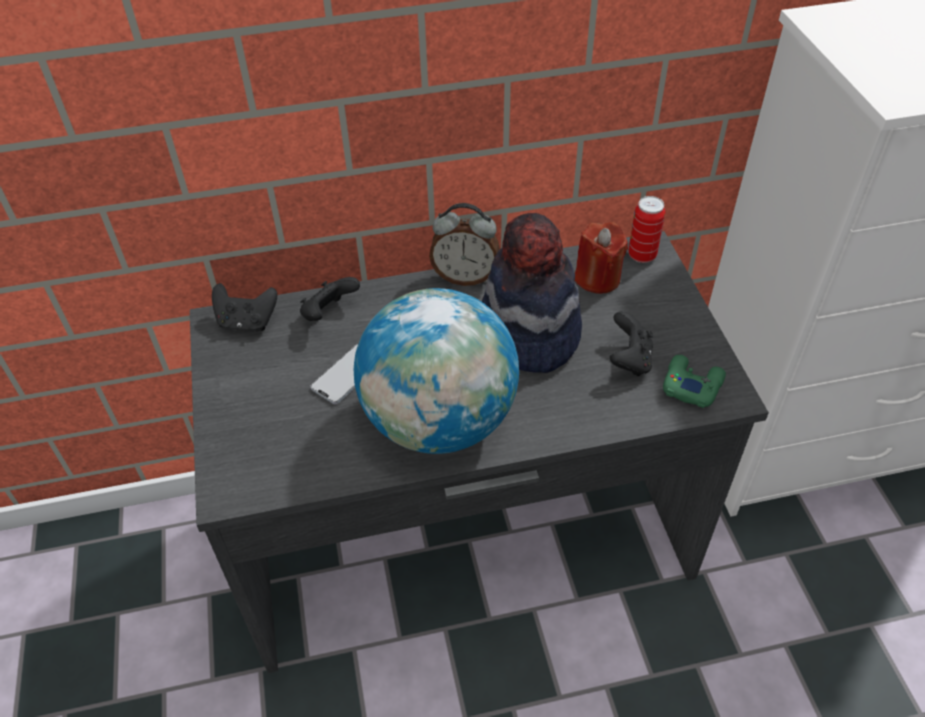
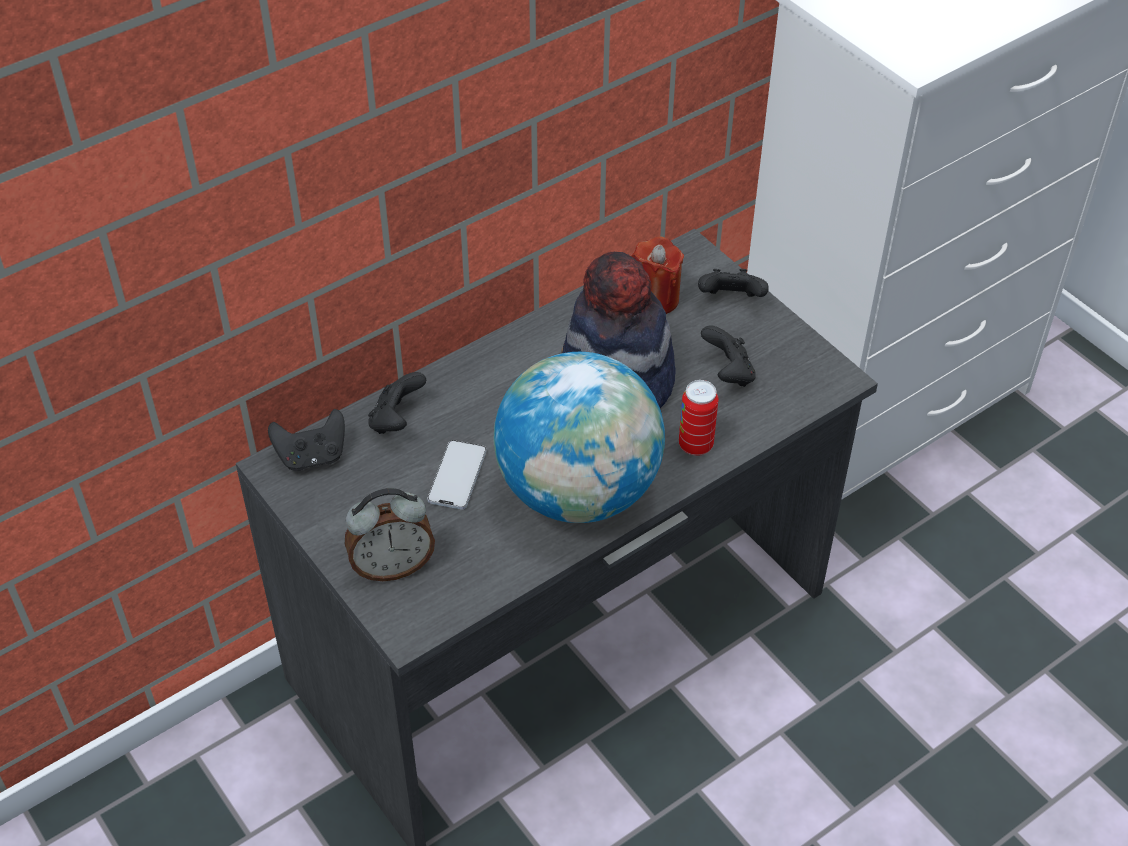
camera: 25 degrees left, 0 degrees up
alarm clock [429,203,500,286] -> alarm clock moved to [345,488,435,581]
can [628,196,665,263] -> can moved to [679,380,719,456]
green game controller [663,355,726,408] -> none
none -> black game controller [698,269,769,297]

